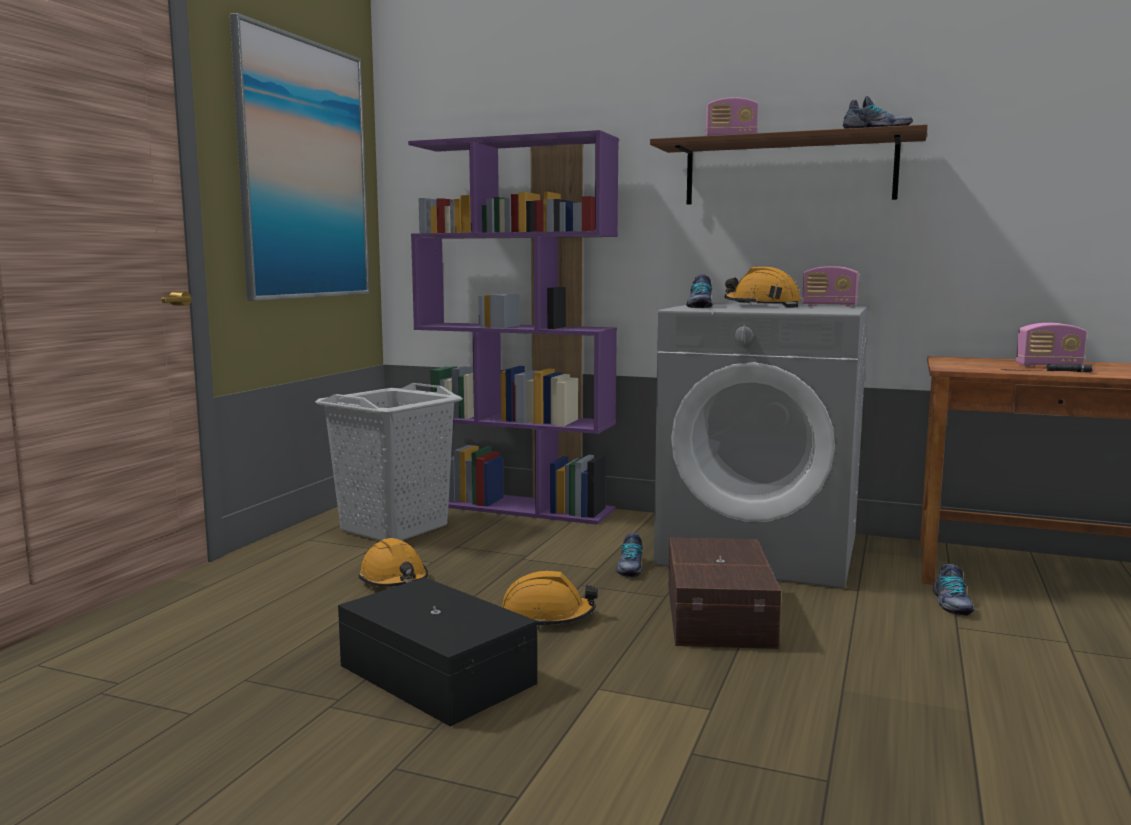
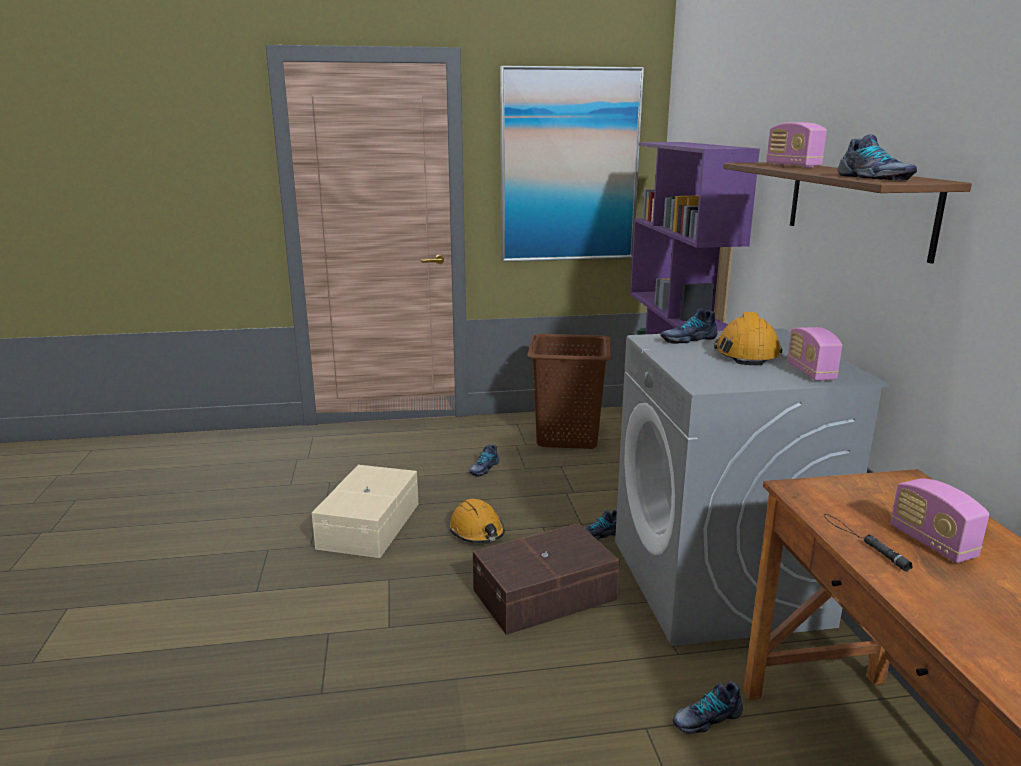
camera: 60 degrees right, 10 degrees up
grey laundry basket [315,383,463,541] -> brown laundry basket [527,334,611,449]
black storage box [338,577,537,726] -> beige storage box [312,465,418,558]
orange hard hat [359,538,428,587] -> shoe [469,444,499,477]

